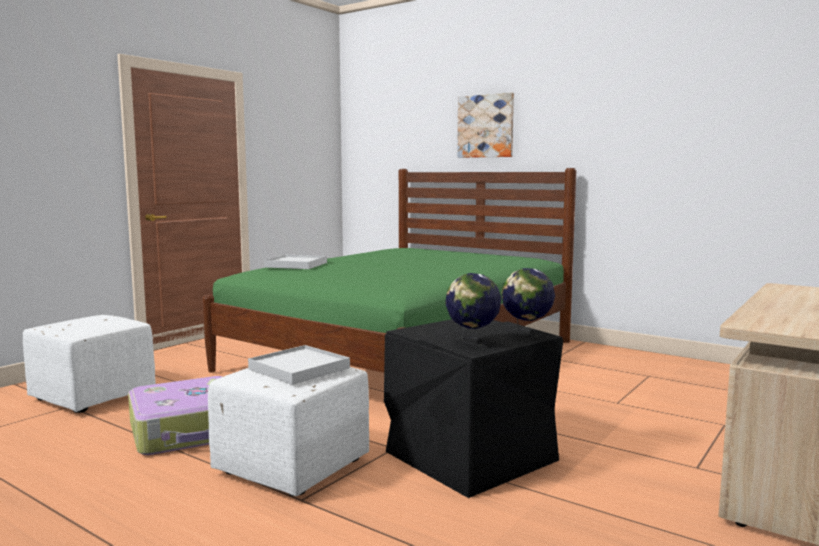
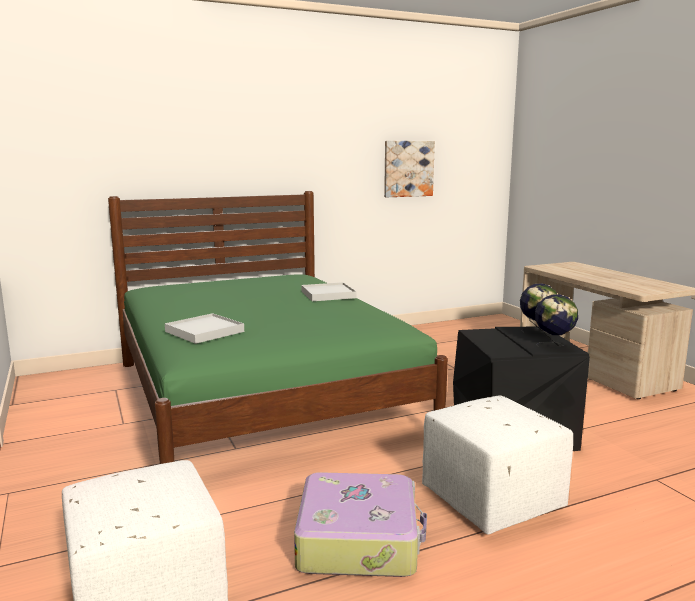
camera: 60 degrees left, 5 degrees up
white tray [248,345,350,385] -> white tray moved to [301,282,356,301]
picture [457,93,514,158] -> picture moved to [384,141,435,197]

